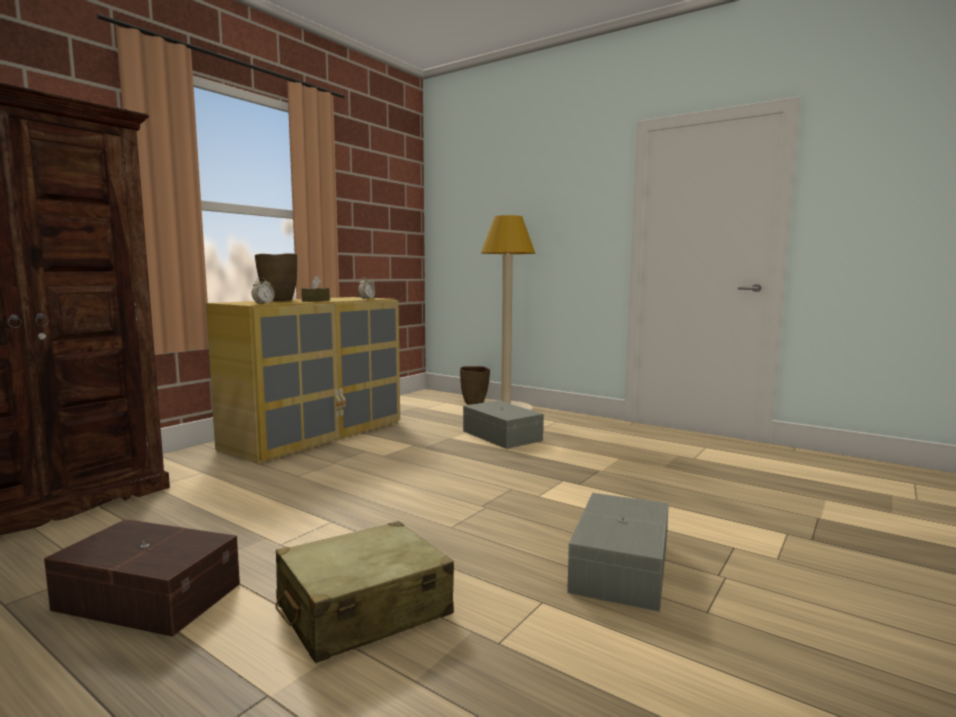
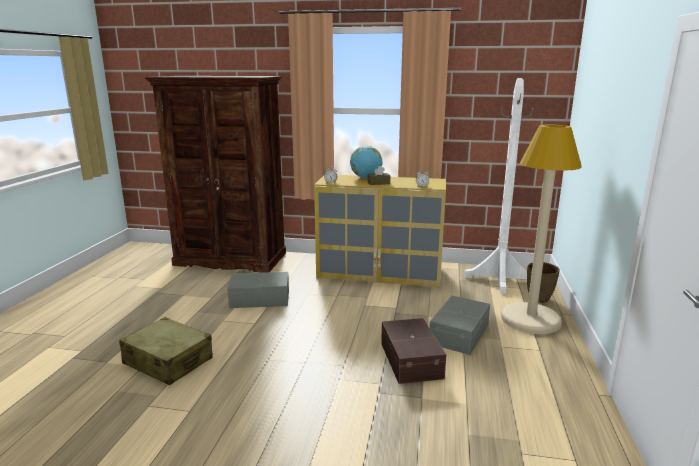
camera: 65 degrees right, 10 degrees up
brown storage box [44,519,240,637] -> brown storage box moved to [381,318,446,384]
brown vase [255,253,297,301] -> globe [350,146,382,179]
grey storage box [567,493,669,612] -> grey storage box moved to [227,272,289,308]
none -> white clothes rack [465,78,533,294]

